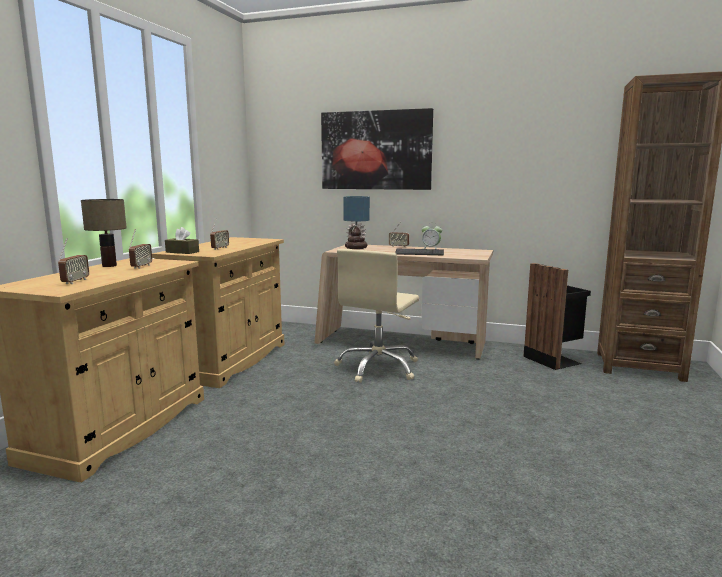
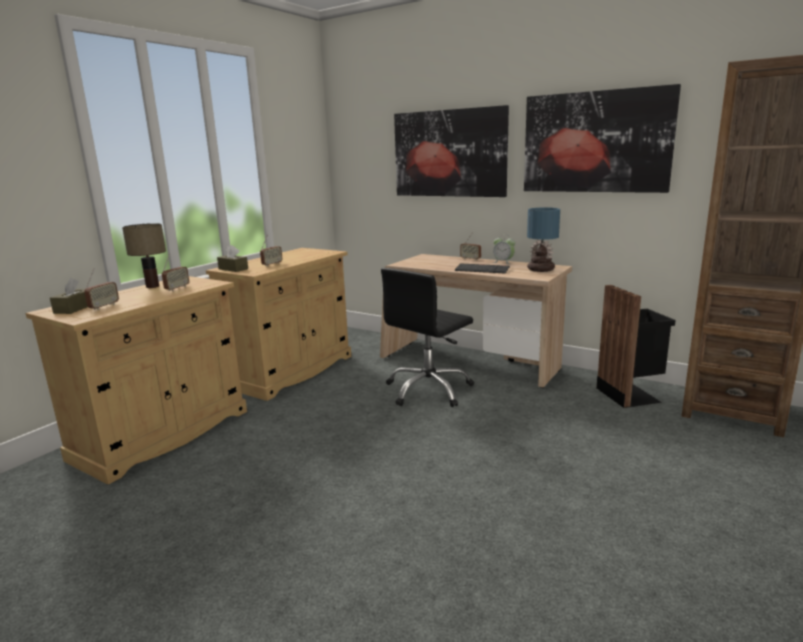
camera: 15 degrees right, 5 degrees up
beige office chair [334,249,419,383] -> black office chair [381,268,474,407]
table lamp [343,196,370,249] -> table lamp moved to [527,207,560,272]
none -> brown tissue box [50,278,88,314]
none -> picture [524,84,681,193]

